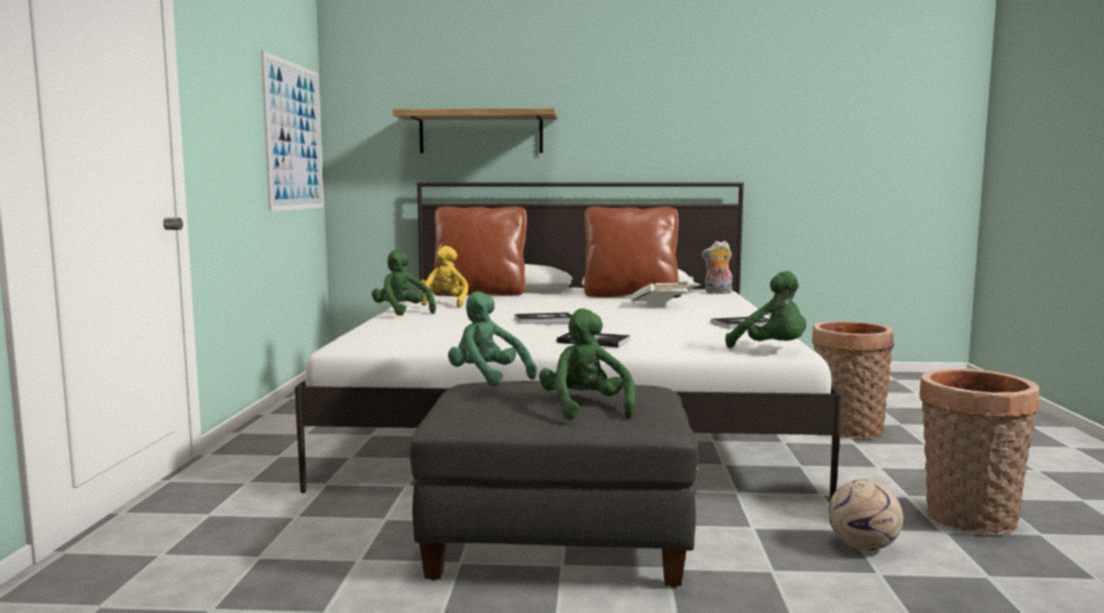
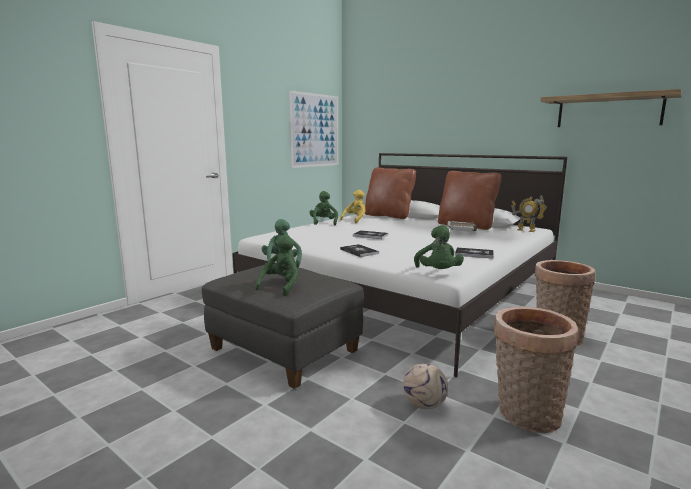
camera: 35 degrees right, 5 degrees up
shelf [393,108,557,153] -> shelf moved to [540,89,682,127]
plush toy [702,241,733,294] -> toy robot [511,195,547,232]

